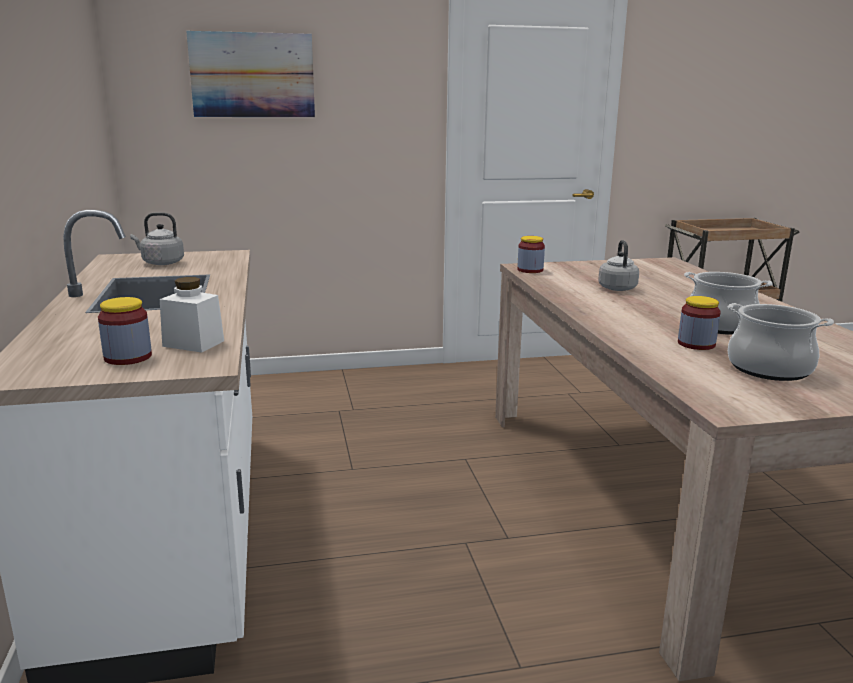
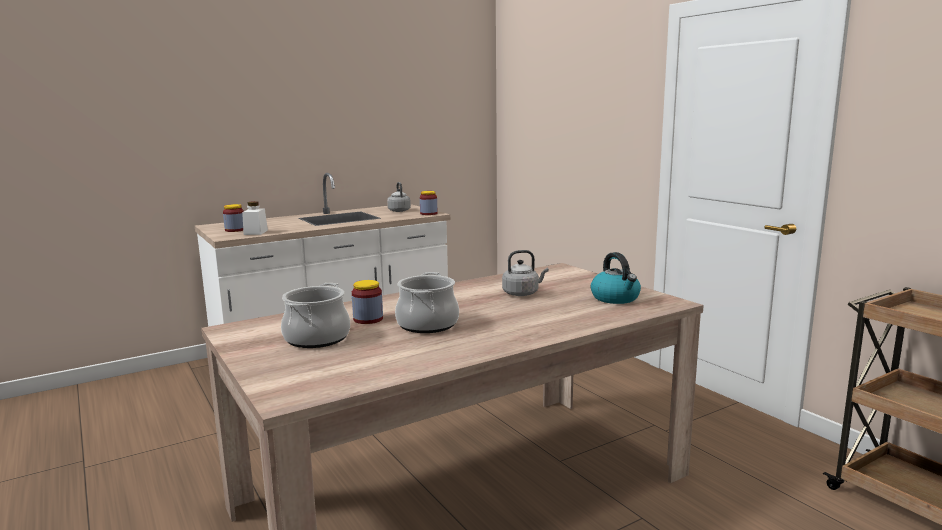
camera: 70 degrees right, 5 degrees down
picture [186,31,315,117] -> none
jar [517,236,545,273] -> jar moved to [420,191,438,215]
none -> kettle [591,252,641,304]

